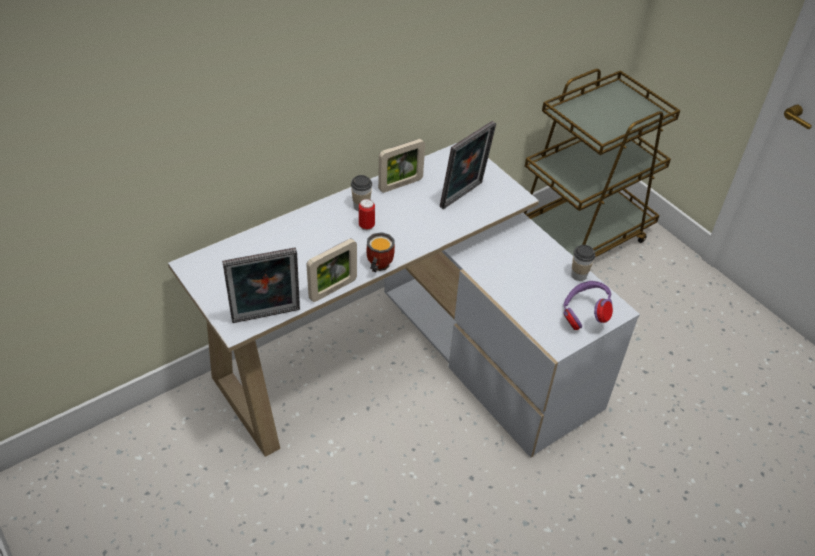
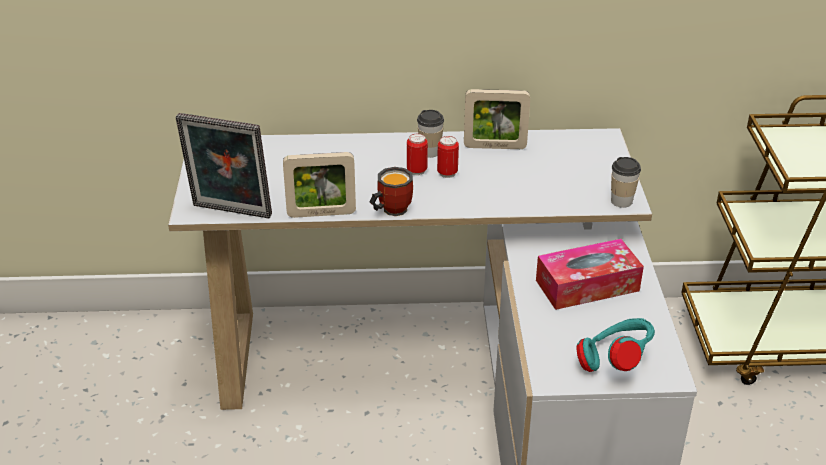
camera: 35 degrees right, 10 degrees down
picture frame [440,121,496,209] -> none
purple headphones [563,281,613,330] -> turquoise headphones [576,318,655,372]
cup [571,245,596,281] -> cup moved to [611,157,641,208]
none -> can [437,136,459,178]
none -> tissue box [536,239,644,310]

